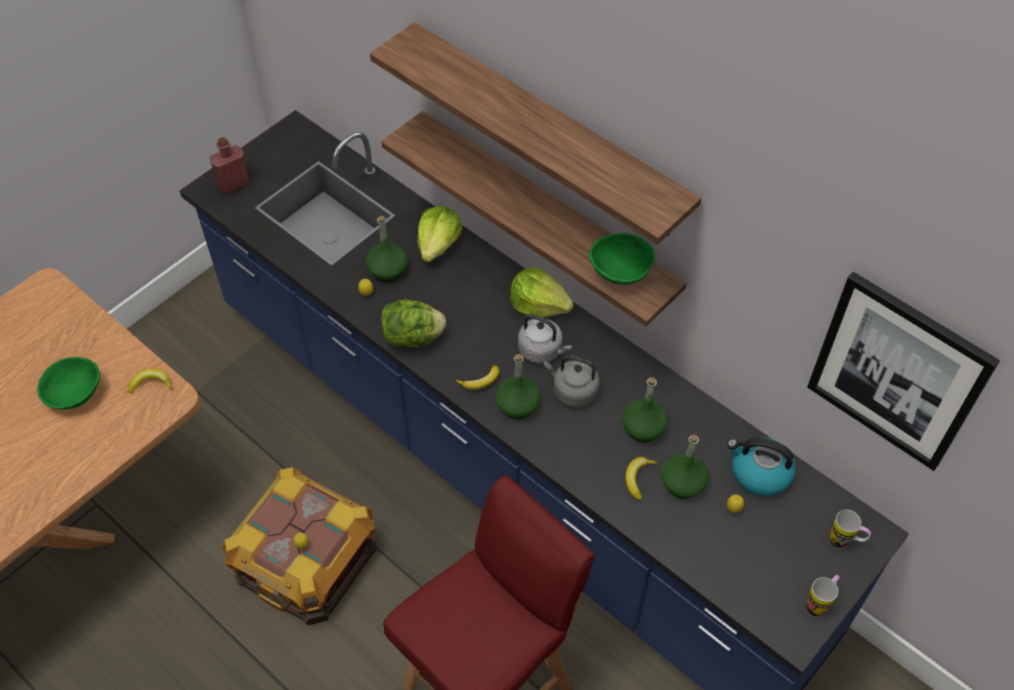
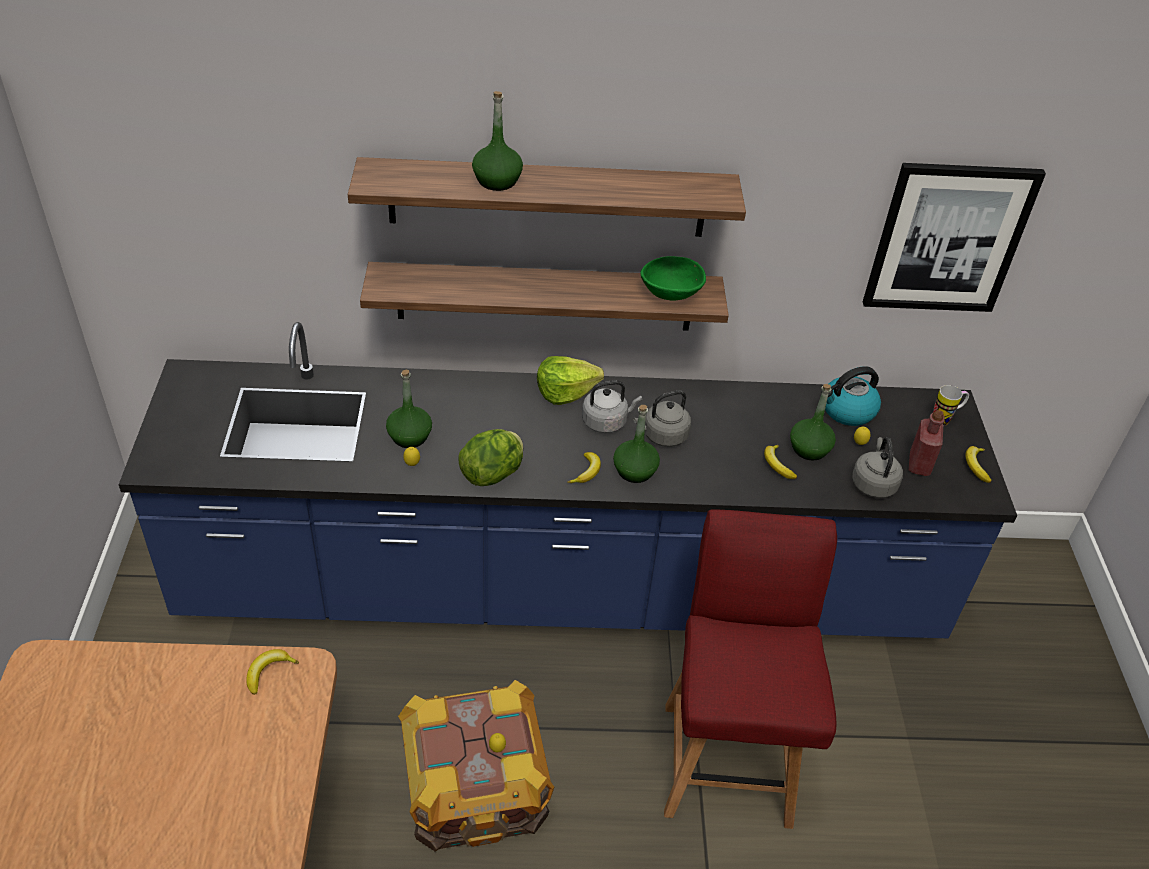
camera: 45 degrees left, 10 degrees down
green bowl [37,357,100,409] -> none
red bottle [210,137,249,193] -> red bottle moved to [909,410,945,476]
lettuce [417,206,463,262] -> none
green bottle [622,377,668,442] -> green bottle moved to [472,91,523,191]
mug [806,575,840,616] -> banana [965,446,992,483]
none -> grey kettle [852,437,903,498]

